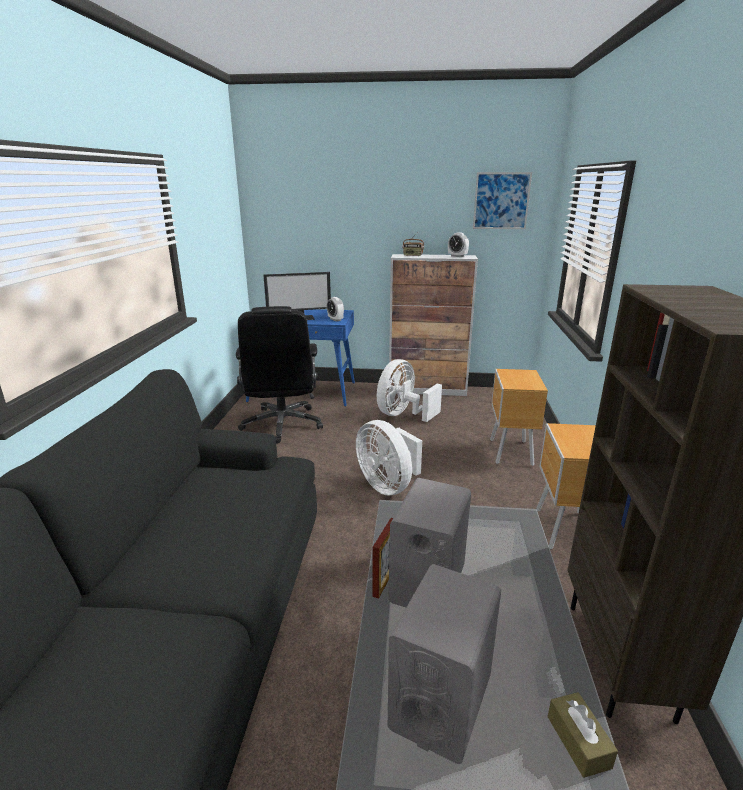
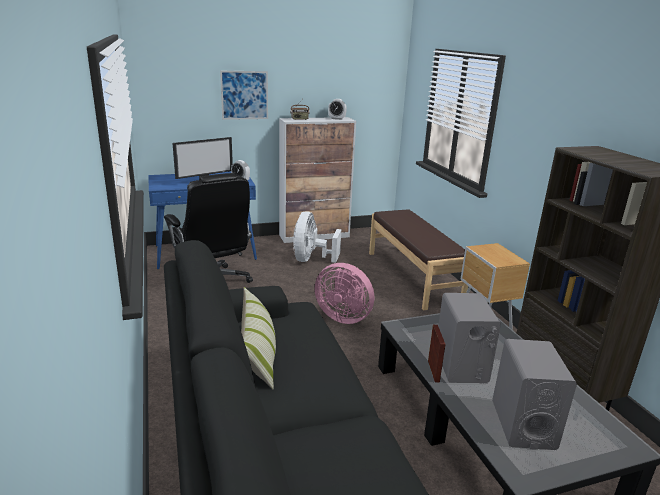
camera: 25 degrees left, 0 degrees up
white fan [356,420,422,496] -> pink fan [315,263,374,324]
picture [473,172,532,229] -> picture moved to [220,71,268,120]
brown nightstand [490,369,548,466] -> brown bench [369,210,468,310]
brown tissue box [547,692,618,778] -> none
none -> pillow [241,287,276,389]

